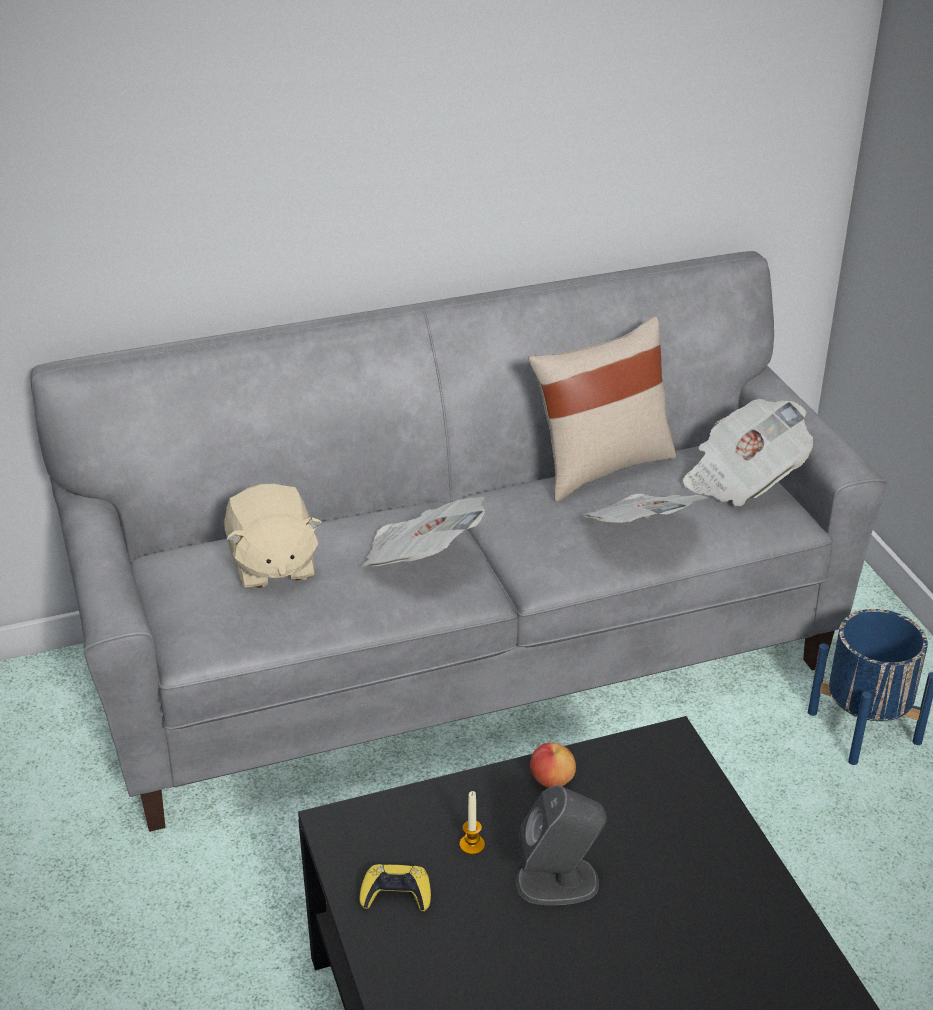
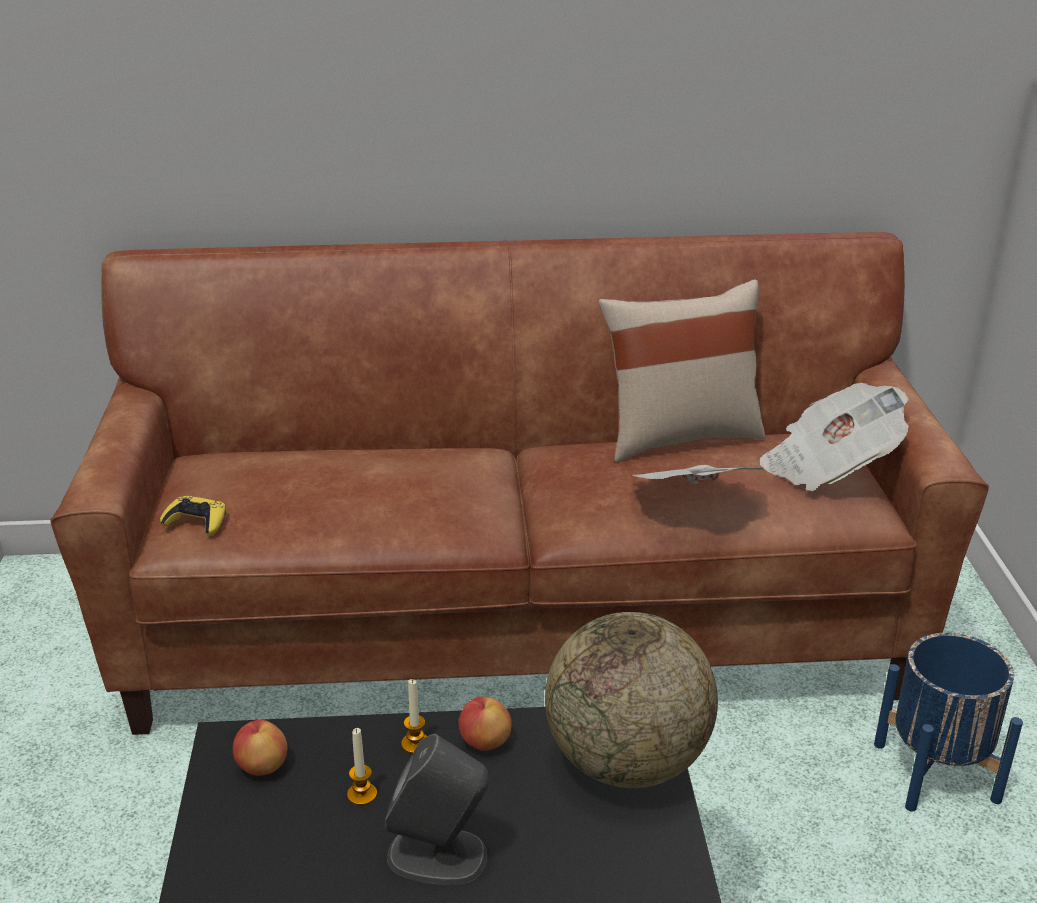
camera: 15 degrees right, 5 degrees down
grey sofa [30,251,887,832] -> brown sofa [50,232,989,735]
beige plush toy [224,484,322,589] -> none
yellow game controller [359,864,431,911] -> yellow game controller moved to [160,496,226,535]
newspaper [362,497,485,567] -> none
none -> apple [233,720,287,776]
none -> candle [401,679,427,754]
none -> globe [545,612,718,788]

